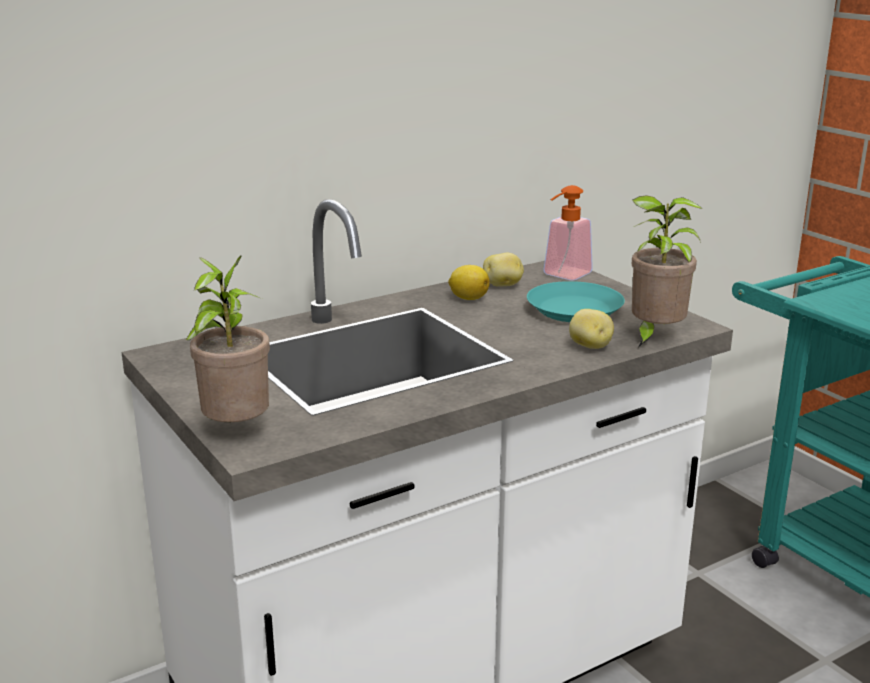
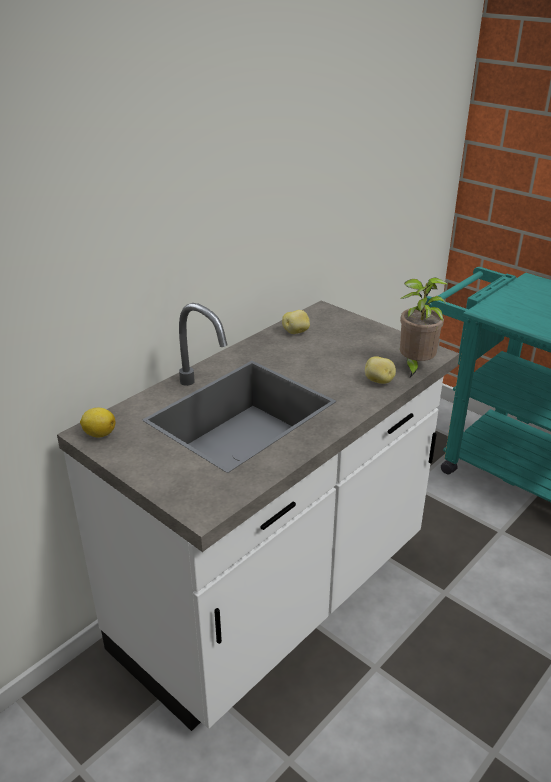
camera: 15 degrees left, 10 degrees up
potted plant [186,256,270,422] -> none
lemon [448,265,490,300] -> lemon moved to [80,408,116,437]
turquoise plate [527,281,625,322] -> none
soap dispenser [543,185,593,280] -> none

